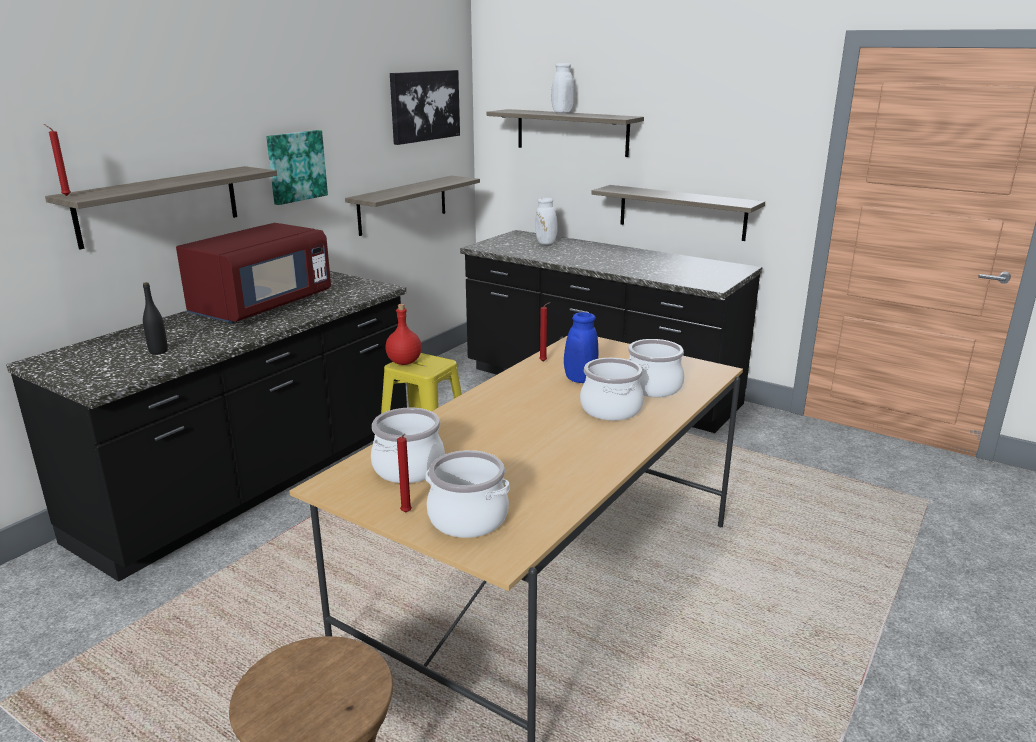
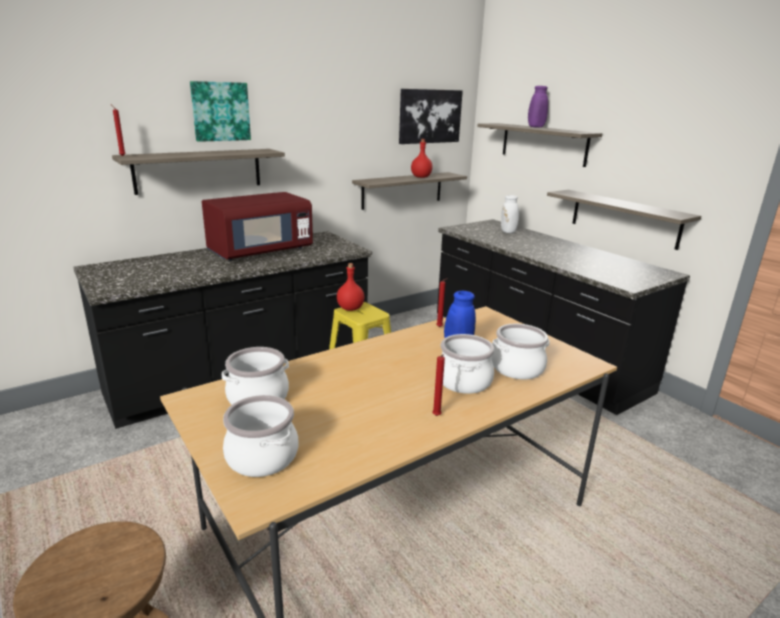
camera: 20 degrees right, 0 degrees up
black bottle [143,282,168,355] -> none
picture [266,130,328,205] -> picture moved to [190,81,251,142]
red candle [397,434,412,513] -> red candle moved to [432,354,445,416]
white vase [551,63,574,113] -> purple vase [528,86,548,127]
none -> red bottle [411,139,433,178]

